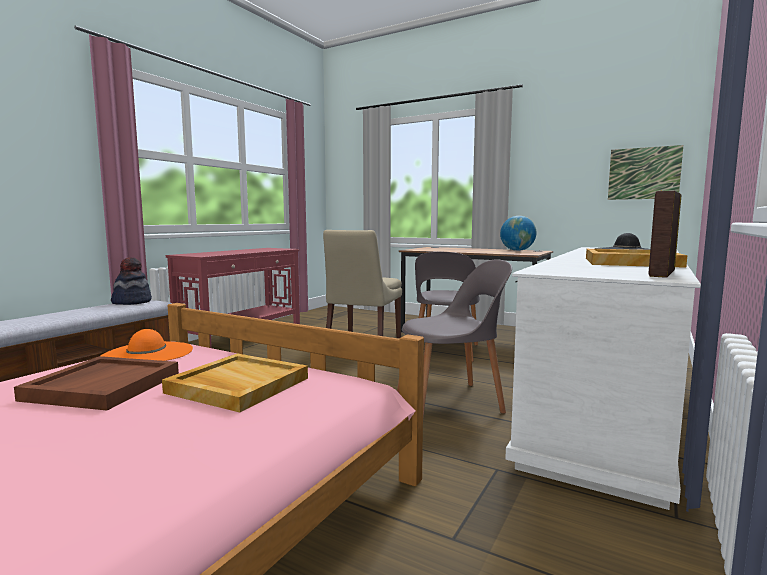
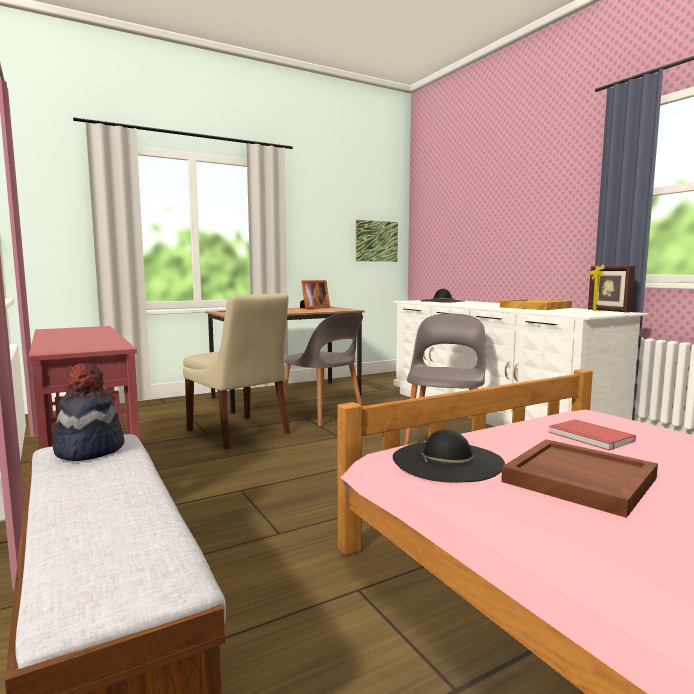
camera: 60 degrees left, 0 degrees up
orange hat [100,329,193,361] -> black hat [393,429,505,482]
beige tray [162,353,308,412] -> red book [549,419,636,450]
globe [500,216,537,251] -> picture frame [300,280,330,309]

